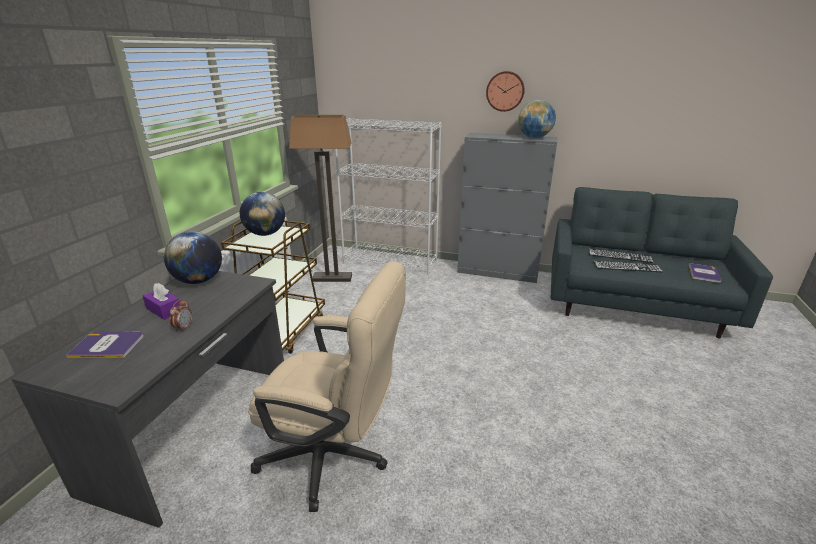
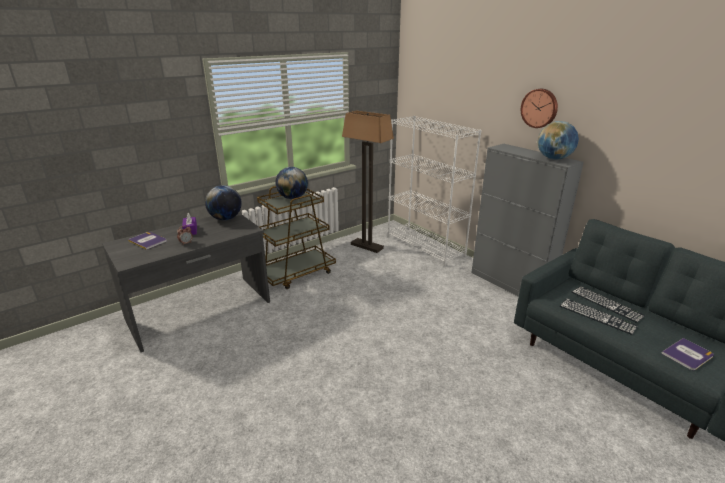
camera: 35 degrees right, 0 degrees up
beige office chair [248,262,406,512] -> none

